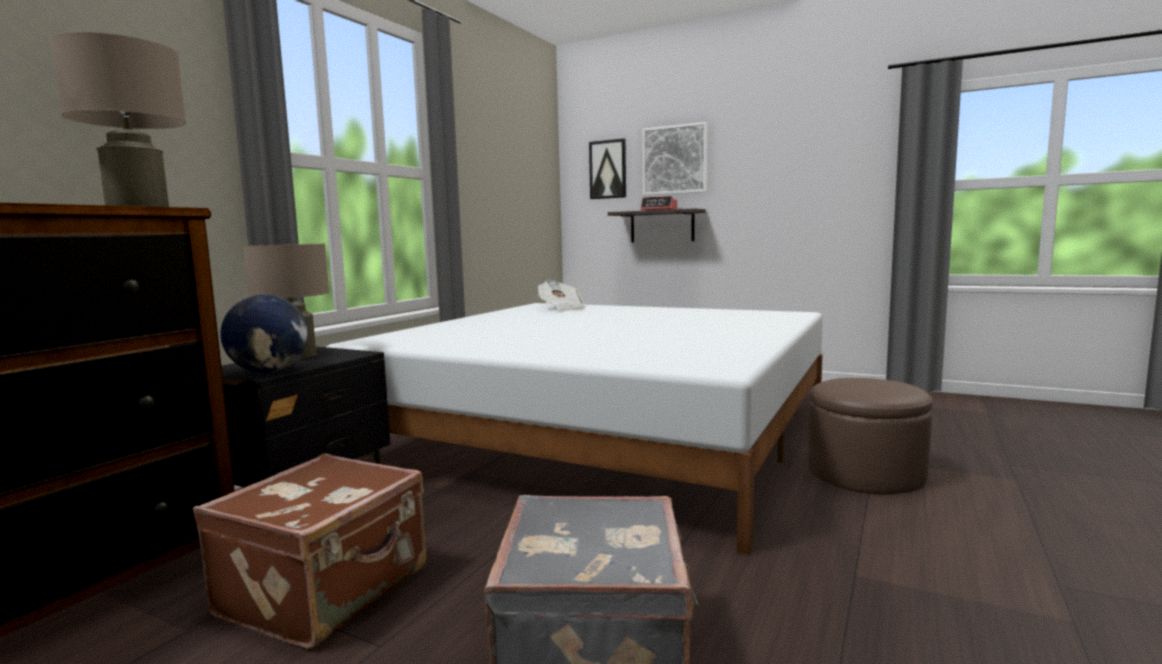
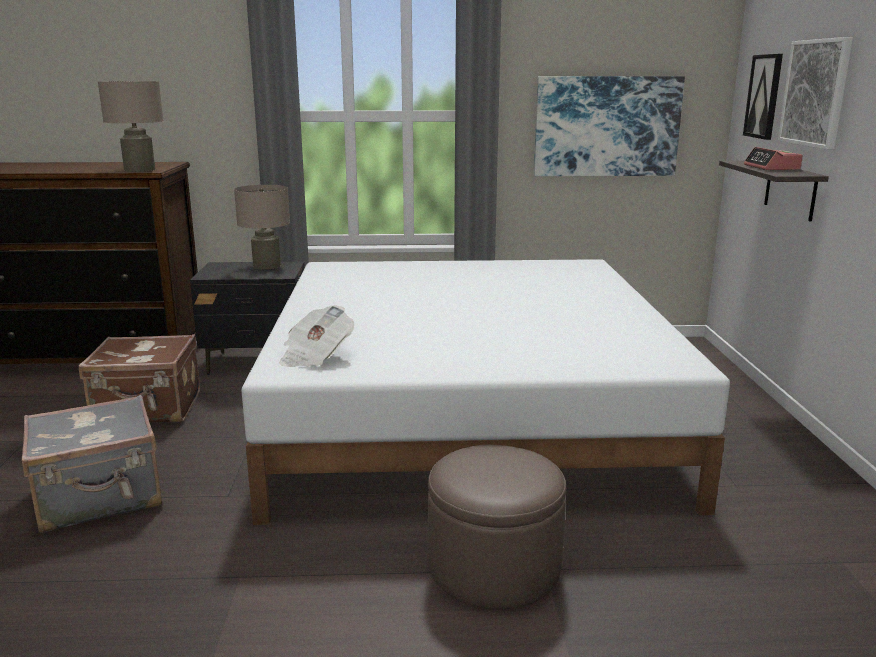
camera: 60 degrees right, 10 degrees up
globe [220,295,308,373] -> none
newspaper [538,280,584,311] -> newspaper moved to [279,305,354,367]
none -> picture [534,76,685,176]

